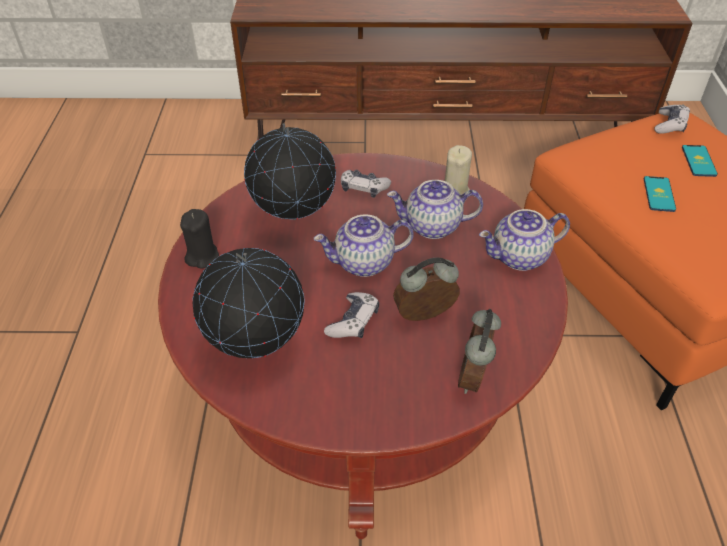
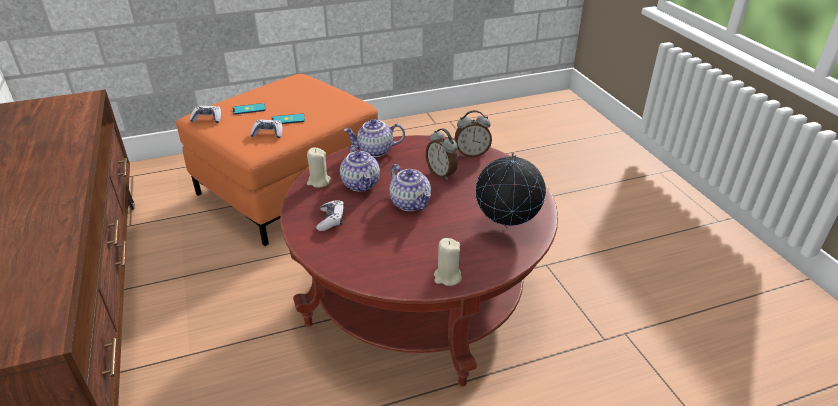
camera: 110 degrees left, 10 degrees down
black candle [180,209,219,269] -> beige candle [434,238,462,286]
globe [244,123,336,220] -> none
game controller [324,292,379,338] -> game controller moved to [250,120,282,138]
teapot [479,209,570,271] -> teapot turned 120 degrees clockwise [344,119,405,157]

